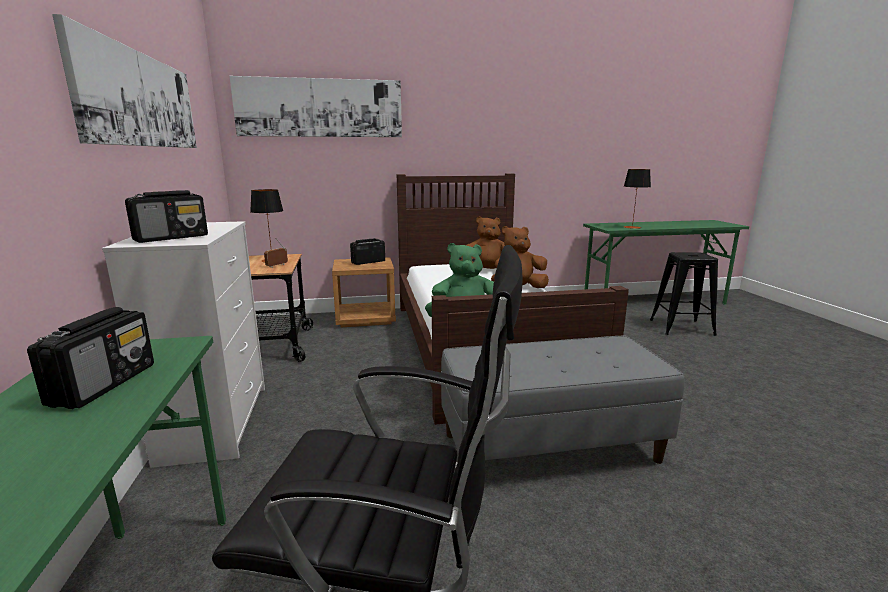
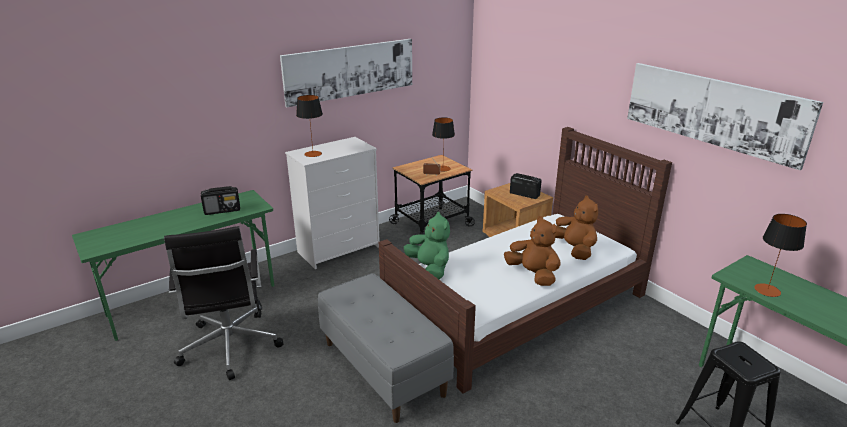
camera: 65 degrees right, 10 degrees up
radio [125,190,208,243] -> table lamp [296,95,323,157]
picture [229,76,402,137] -> picture moved to [627,63,823,170]

